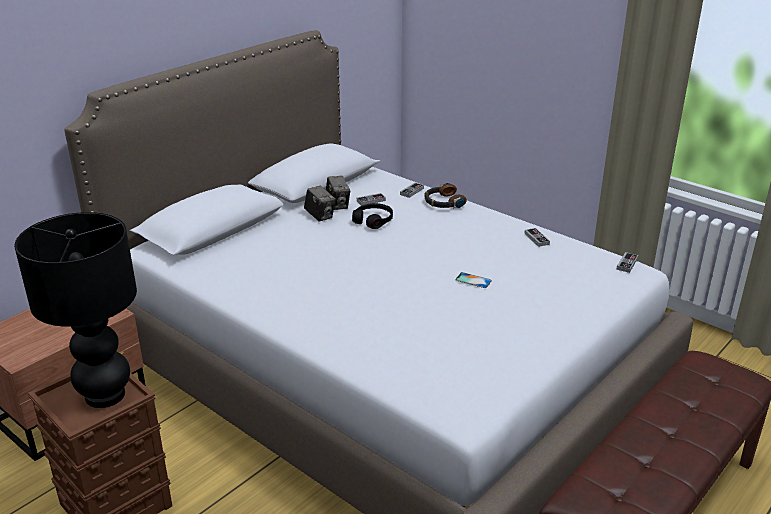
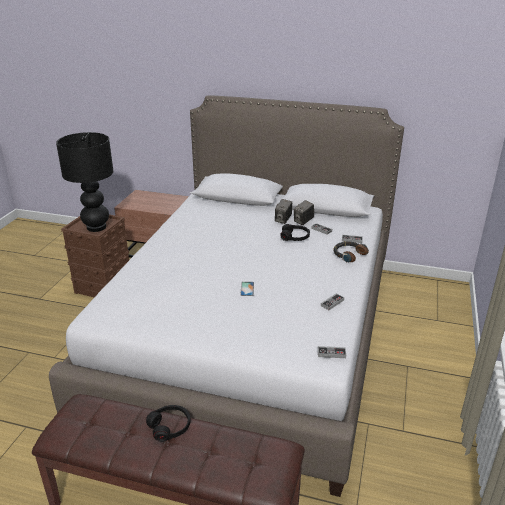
camera: 65 degrees right, 0 degrees up
none -> black headphones [146,405,191,442]

